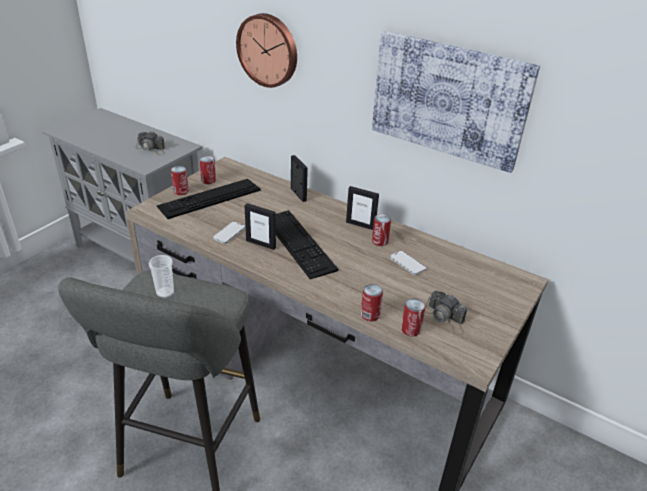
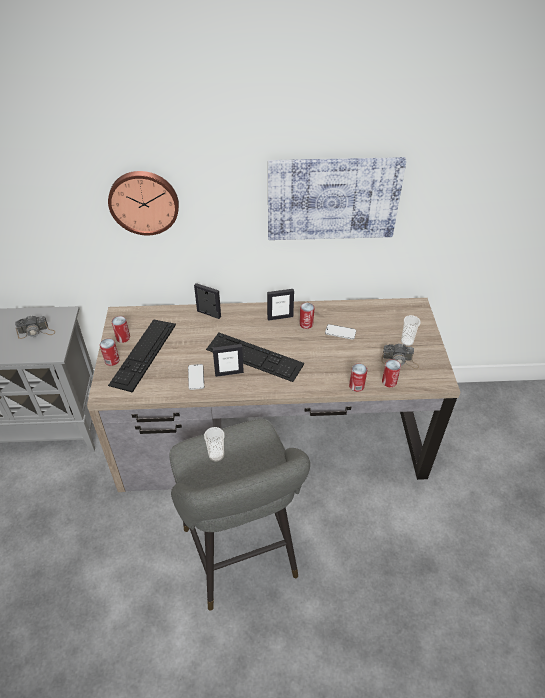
camera: 35 degrees left, 10 degrees up
none -> cup [401,315,421,346]

